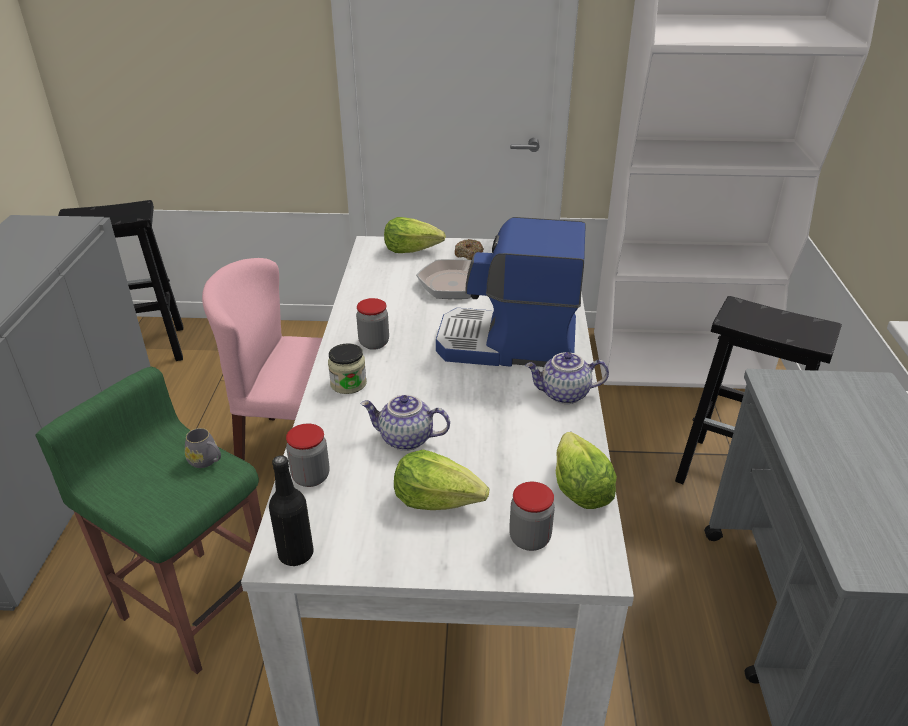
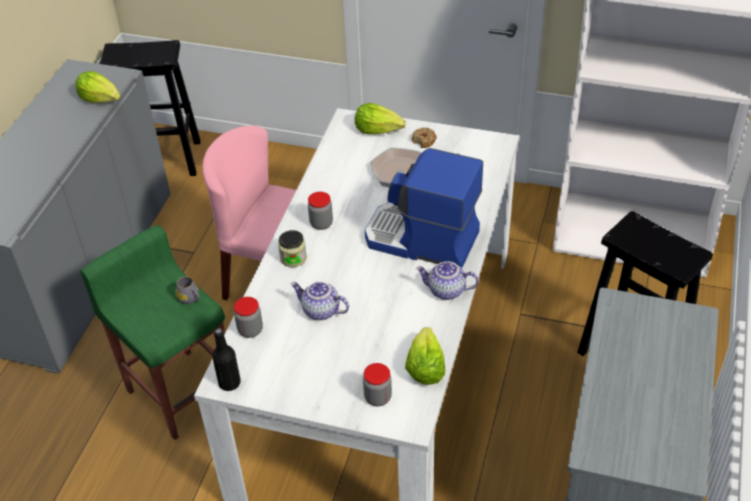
camera: 15 degrees right, 10 degrees up
lettuce [394,450,489,510] -> lettuce moved to [75,71,120,103]

